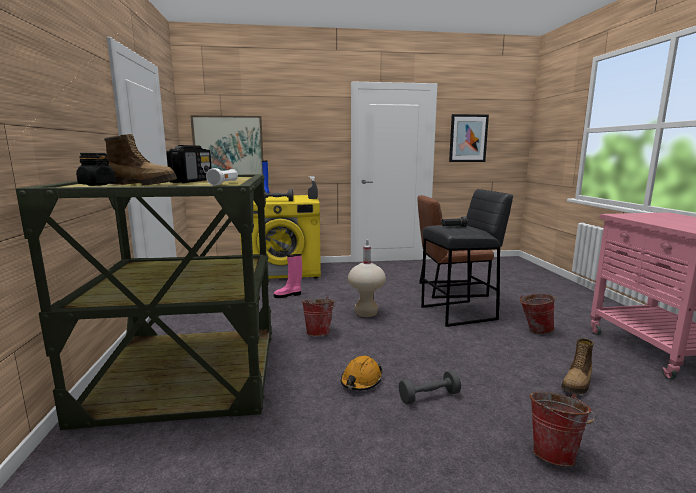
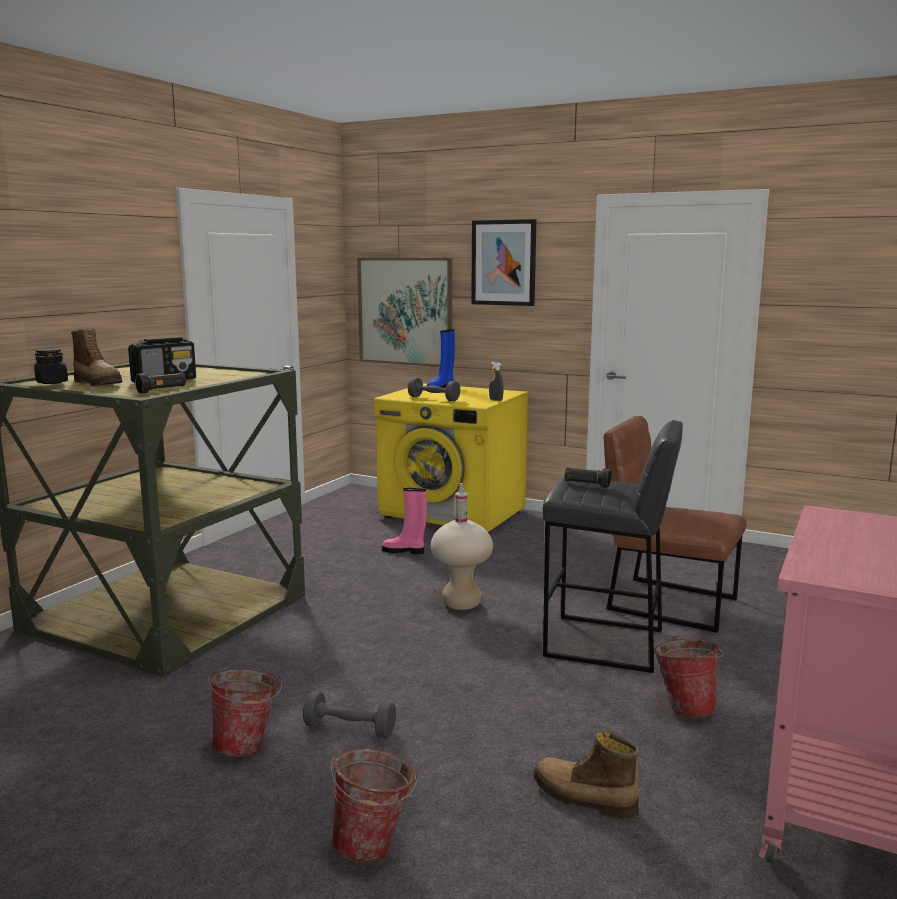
camera: 35 degrees right, 0 degrees up
white flashlight [206,168,238,186] -> black flashlight [135,372,187,394]
bucket [302,297,336,336] -> bucket moved to [208,669,282,756]
orange hard hat [341,356,383,390] -> none
picture [449,114,489,162] -> picture moved to [471,219,536,306]
boot [561,338,594,394] -> boot turned 45 degrees clockwise [533,732,640,820]

